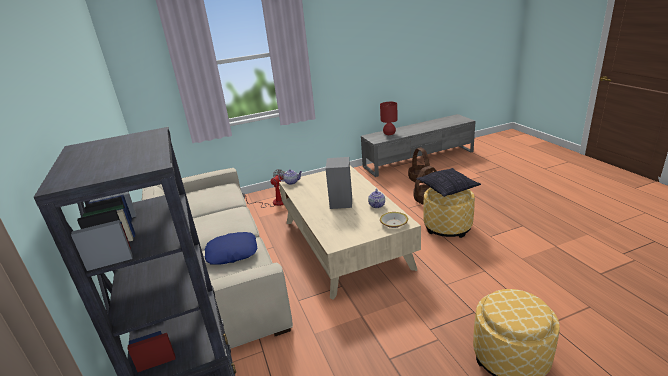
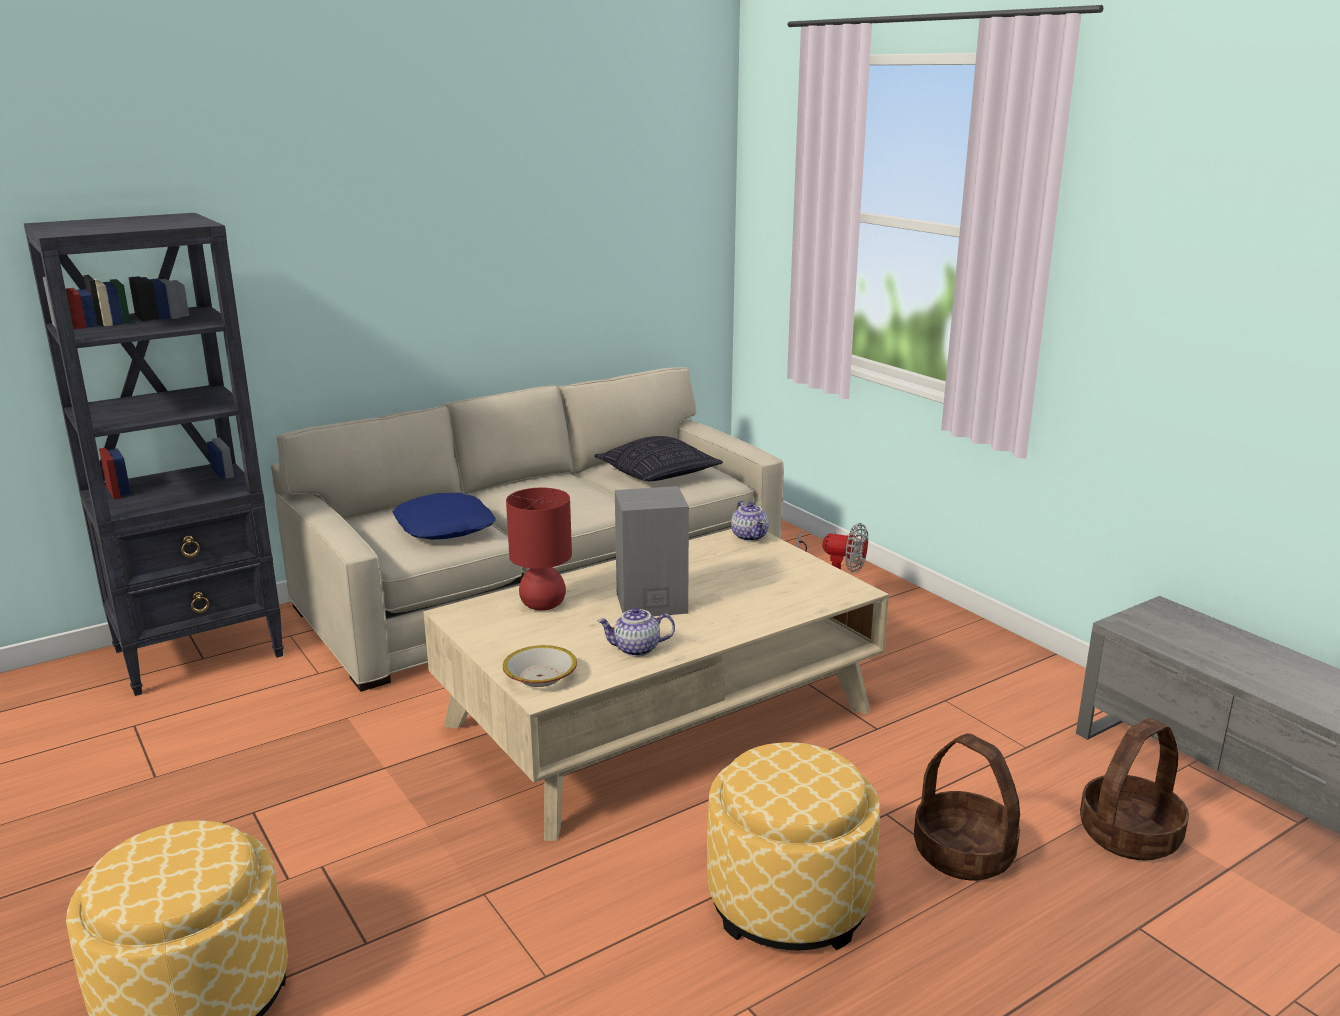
camera: 75 degrees right, 5 degrees down
red table lamp [380,102,398,135] -> red table lamp moved to [506,488,572,611]
pillow [417,168,481,197] -> pillow moved to [594,436,723,481]

